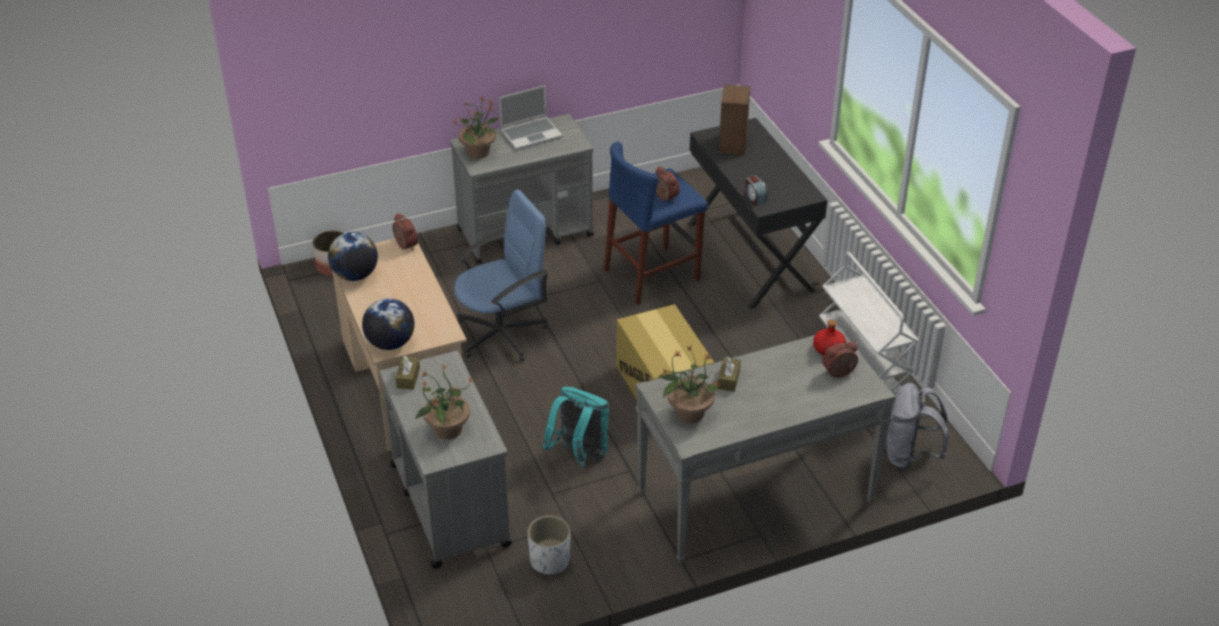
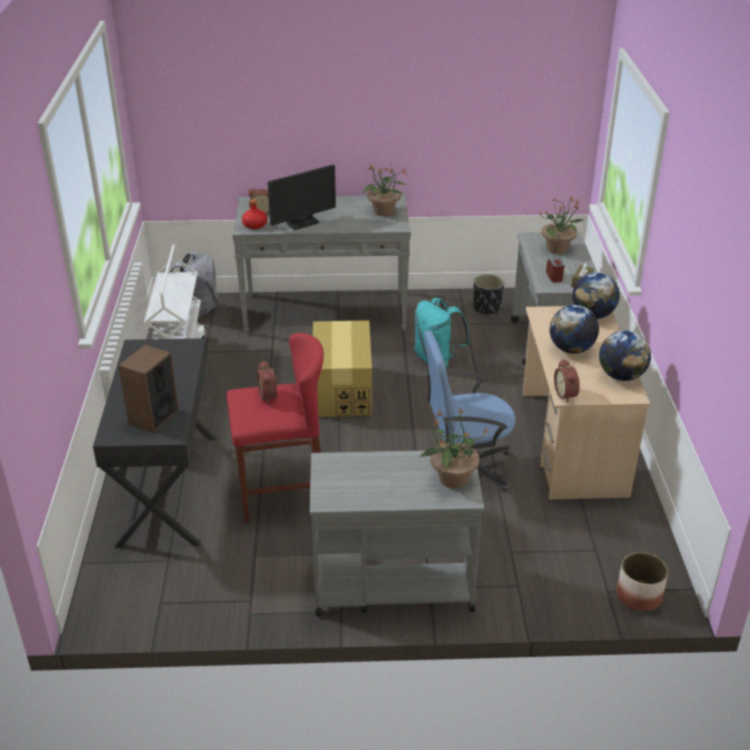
camera: 160 degrees left, 5 degrees down
laptop [499,85,562,150] -> none
white planter [527,515,571,574] -> black planter [473,274,504,316]
blue stool [604,142,708,305] -> red stool [227,333,324,522]
brown tissue box [717,357,741,392] -> none
alarm clock [745,175,767,205] -> alarm clock moved to [546,258,564,282]
none -> monitor [267,165,336,230]
none -> globe [550,305,599,354]

